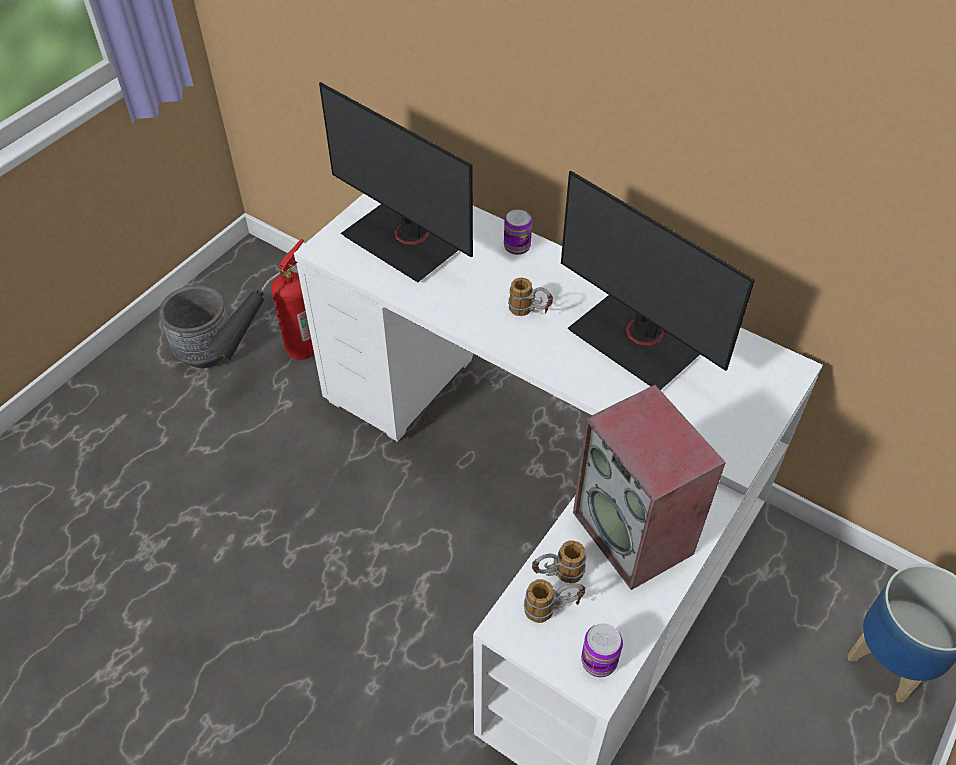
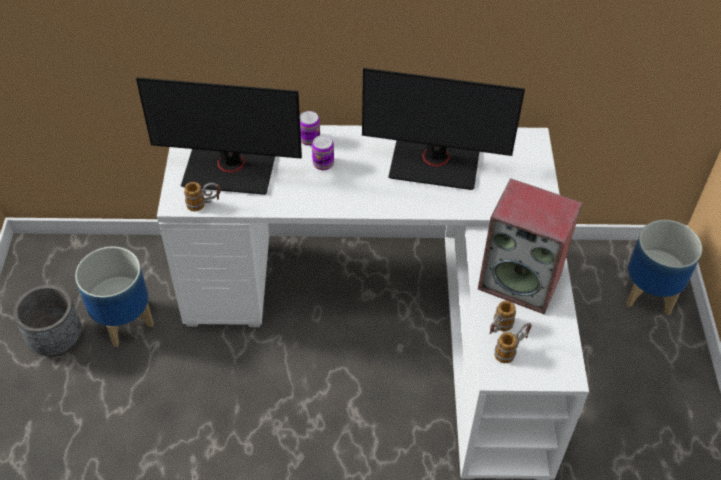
camera: 35 degrees left, 0 degrees up
fire extinguisher [207,239,314,360] -> planter [75,246,154,347]
mug [508,278,553,316] -> mug moved to [184,182,221,211]
can [581,623,623,677] -> can moved to [312,135,334,170]

